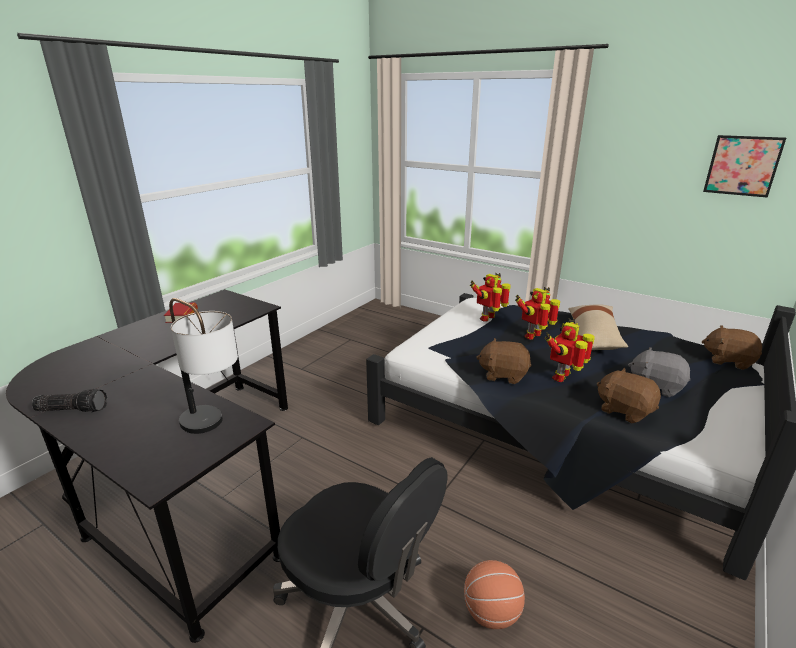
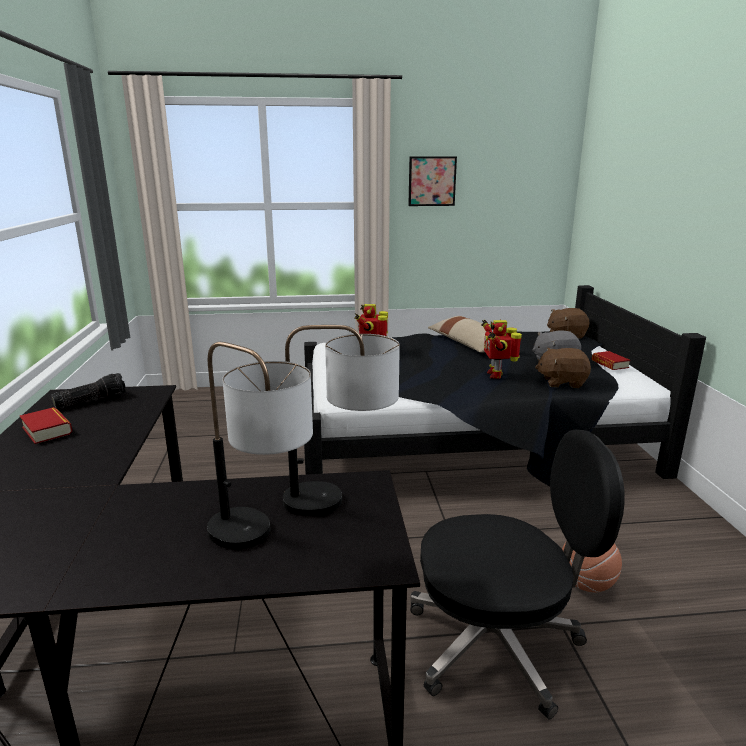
camera: 40 degrees left, 5 degrees down
flashlight [32,389,107,412] -> flashlight moved to [51,373,126,409]
brown plush toy [476,338,531,384] -> none
toy robot [515,287,560,340] -> none
picture [703,135,786,198] -> picture moved to [408,156,457,206]
none -> table lamp [207,342,313,550]
none -> book [592,351,630,370]

